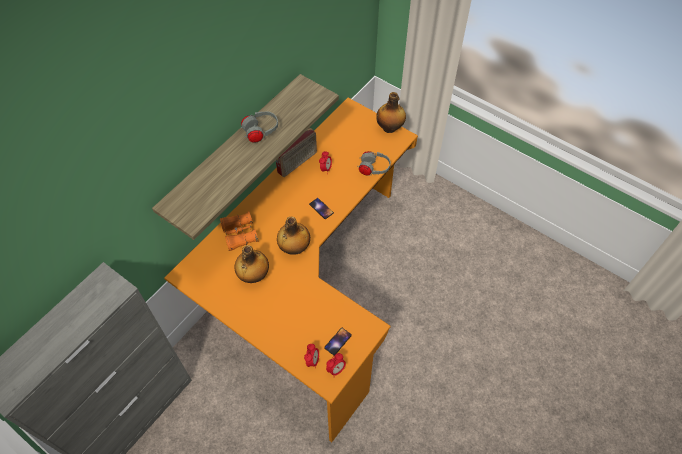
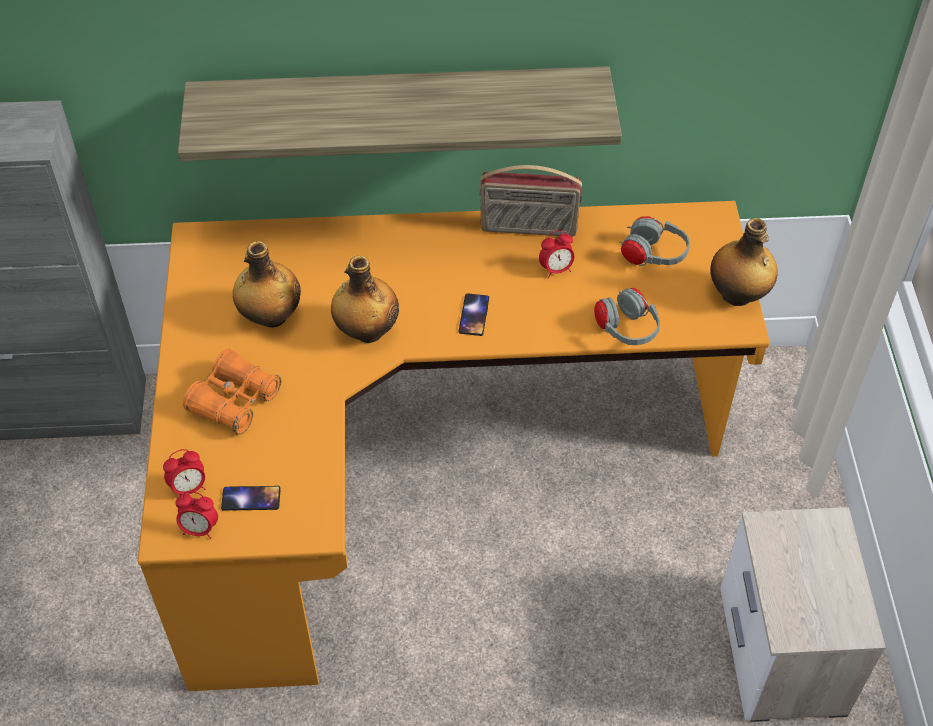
camera: 50 degrees right, 5 degrees down
orange binoculars [220,211,258,251] -> orange binoculars moved to [183,349,281,435]
grey headphones [240,111,278,142] -> grey headphones moved to [619,216,690,266]
none -> nightstand [720,507,886,722]

